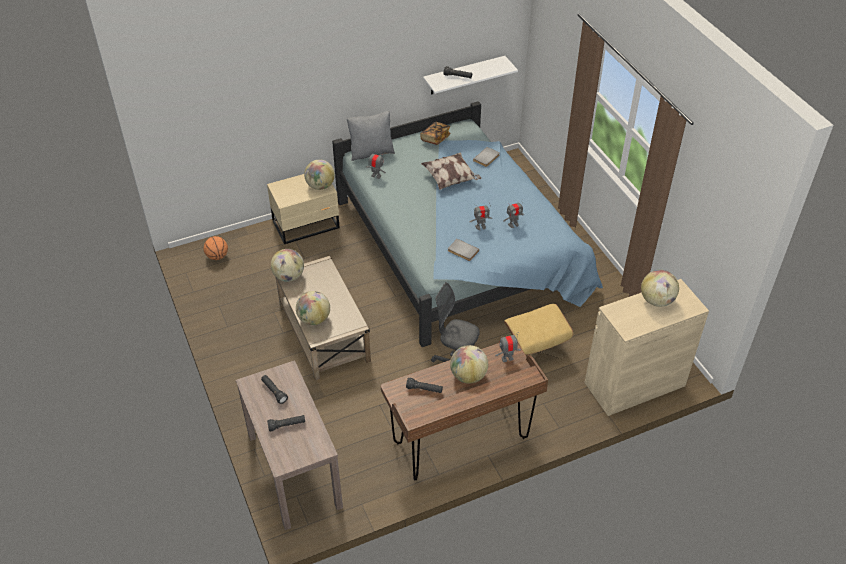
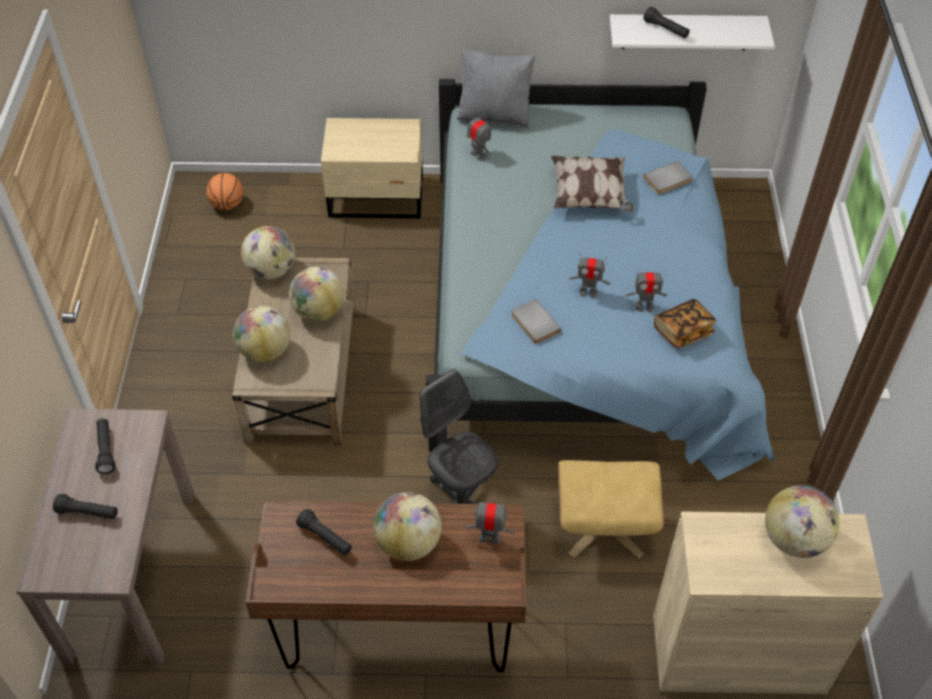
camera: 25 degrees right, 5 degrees up
globe [304,159,335,190] -> globe moved to [289,267,344,322]
book [420,122,451,145] -> book moved to [654,299,717,349]

